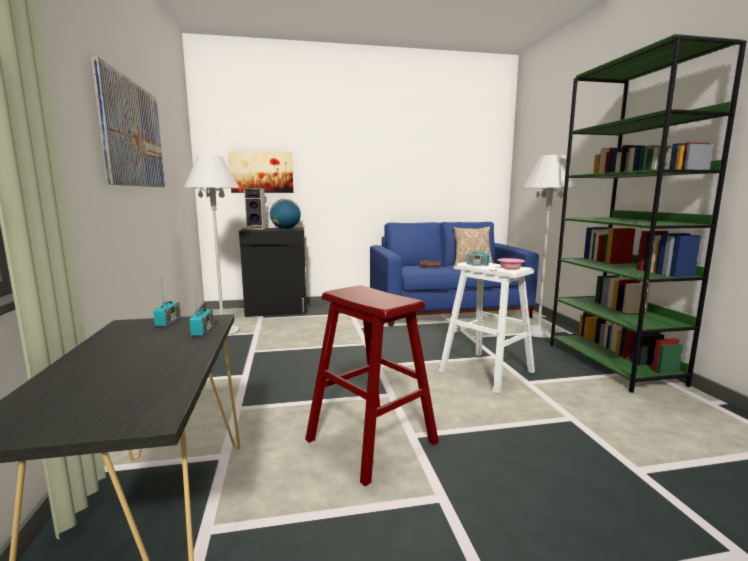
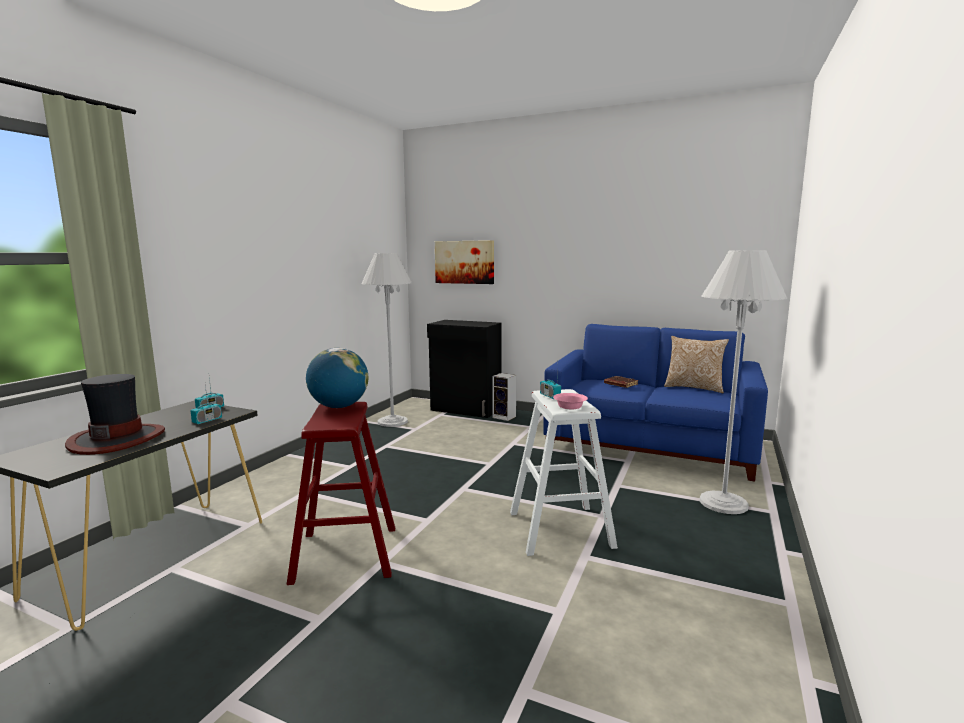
camera: 35 degrees right, 0 degrees up
picture [91,56,165,187] -> none
speaker [244,188,266,230] -> speaker moved to [493,373,516,421]
globe [270,199,301,229] -> globe moved to [306,348,368,408]
green bookcase [550,34,747,393] -> none
none -> hat [65,374,165,455]

